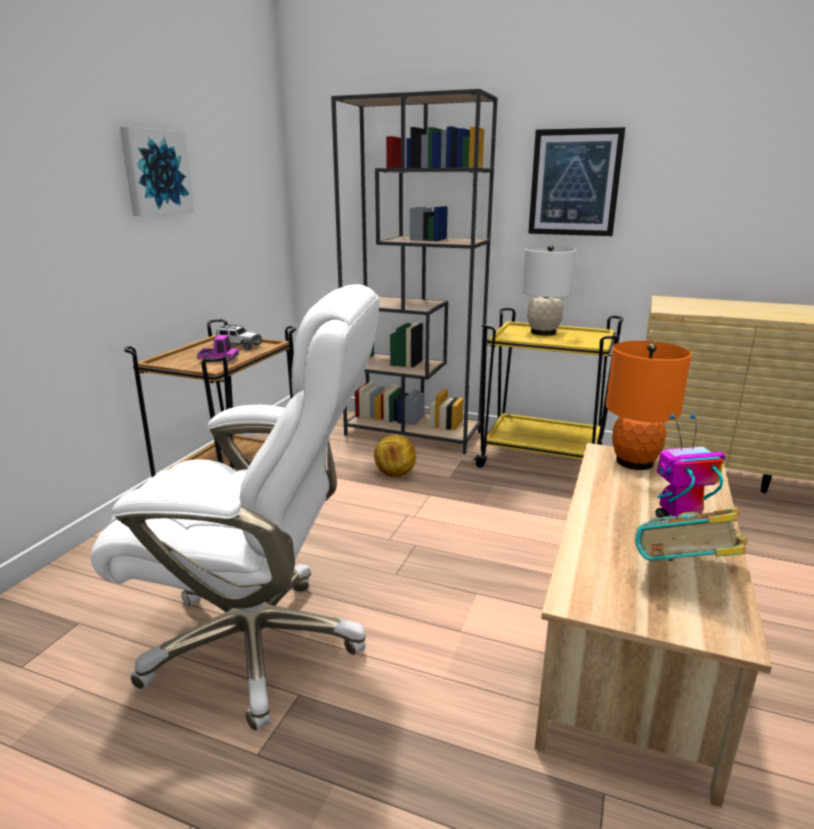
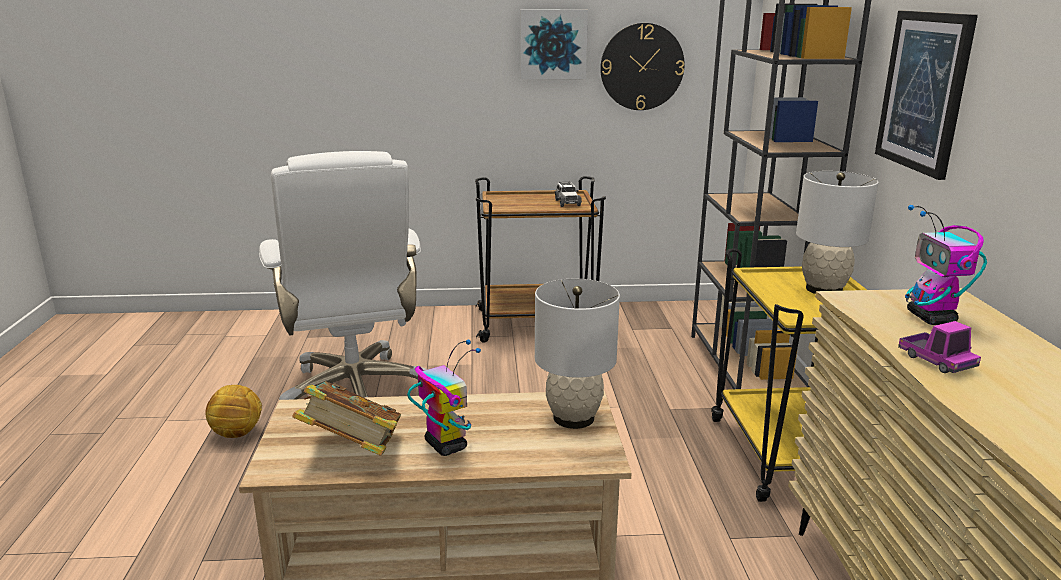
camera: 65 degrees right, 0 degrees up
toy truck [197,335,239,362] -> toy truck moved to [898,321,981,373]
football [374,435,416,477] -> football moved to [205,385,262,438]
orange table lamp [606,341,692,470] -> white table lamp [535,279,620,429]
none -> wall clock [600,23,684,110]
none -> toy robot [905,205,987,325]

